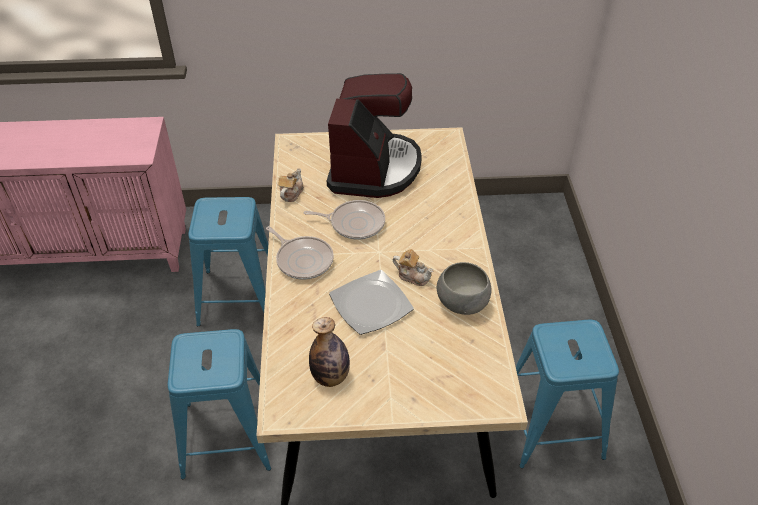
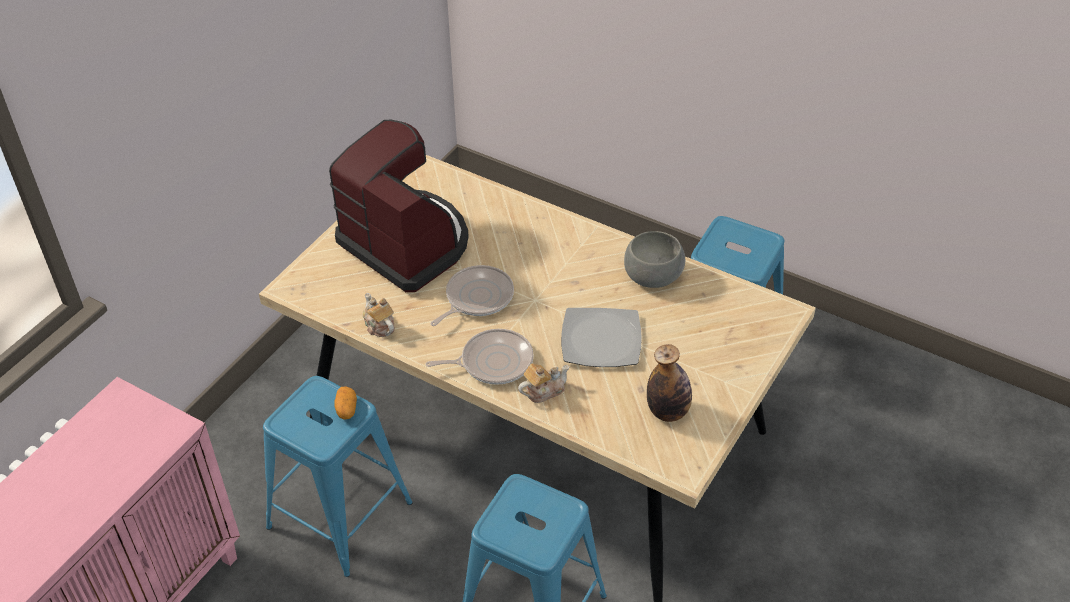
camera: 55 degrees left, 0 degrees up
teapot [393,249,433,286] -> teapot moved to [518,363,569,403]
none -> potato [334,386,357,420]

